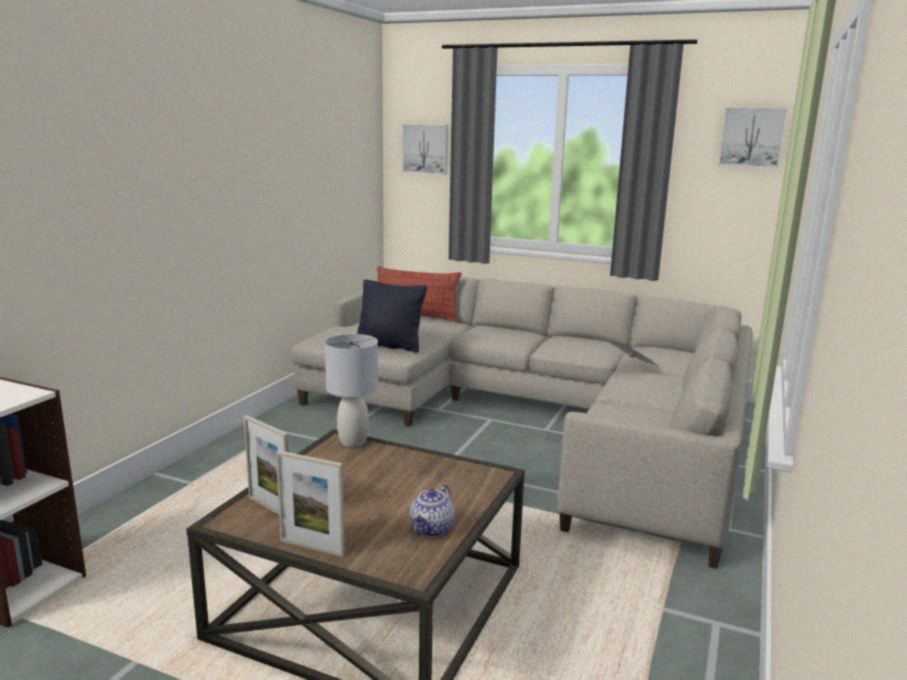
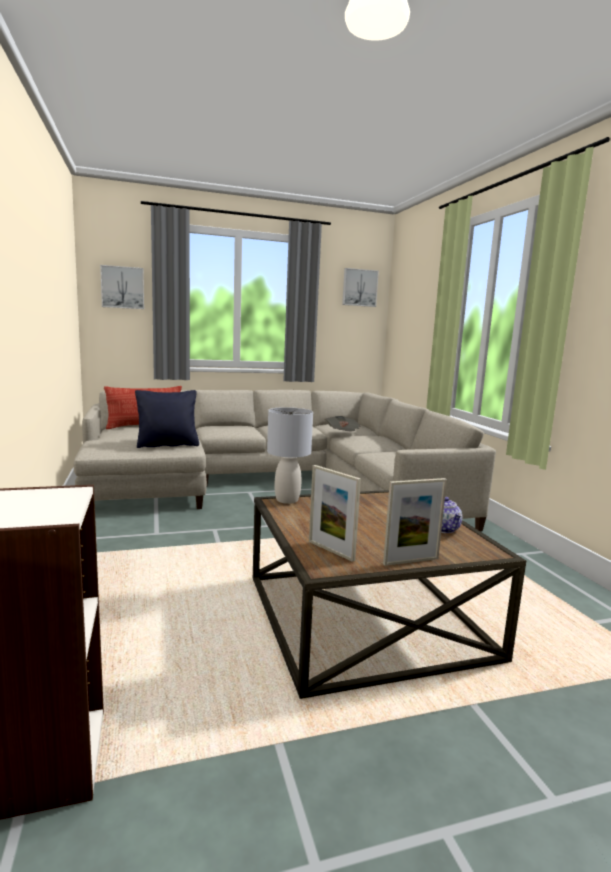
camera: 40 degrees left, 5 degrees down
picture frame [244,415,289,515] -> picture frame turned 45 degrees clockwise [309,465,361,562]

